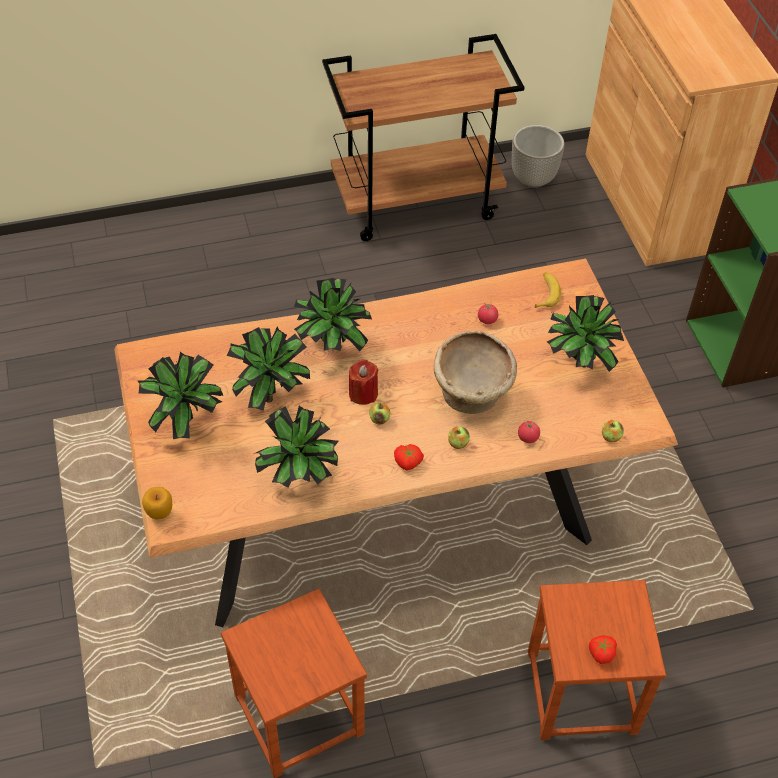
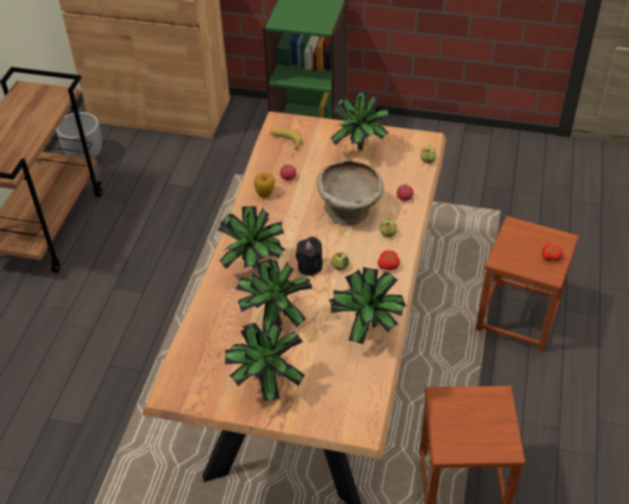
camera: 60 degrees left, 5 degrees down
apple [142,487,172,519] -> apple moved to [254,172,275,198]
red candle [349,359,378,405] -> black candle [296,237,323,276]

